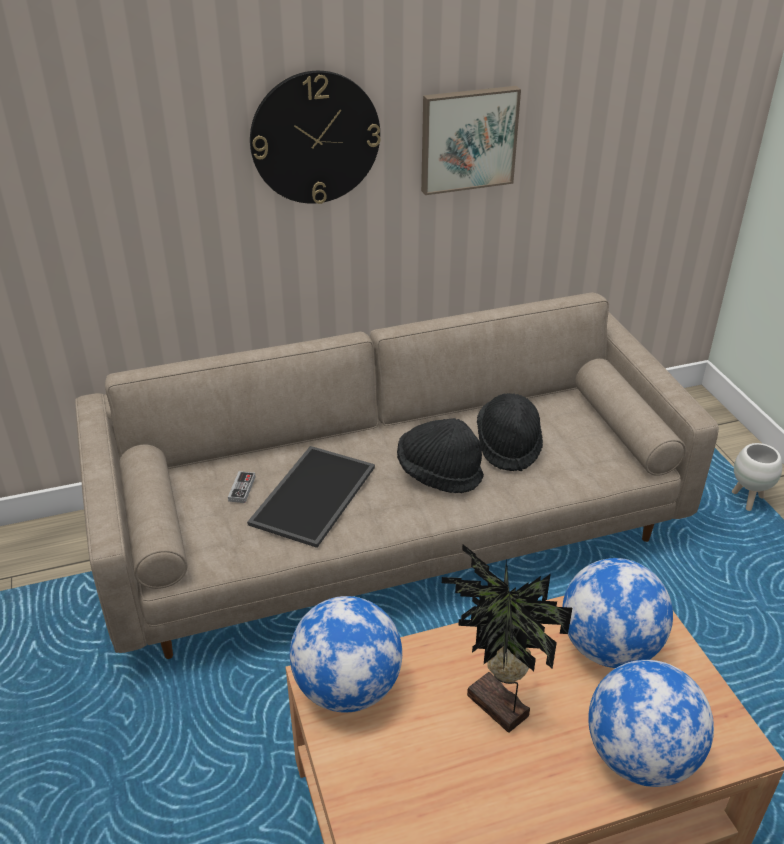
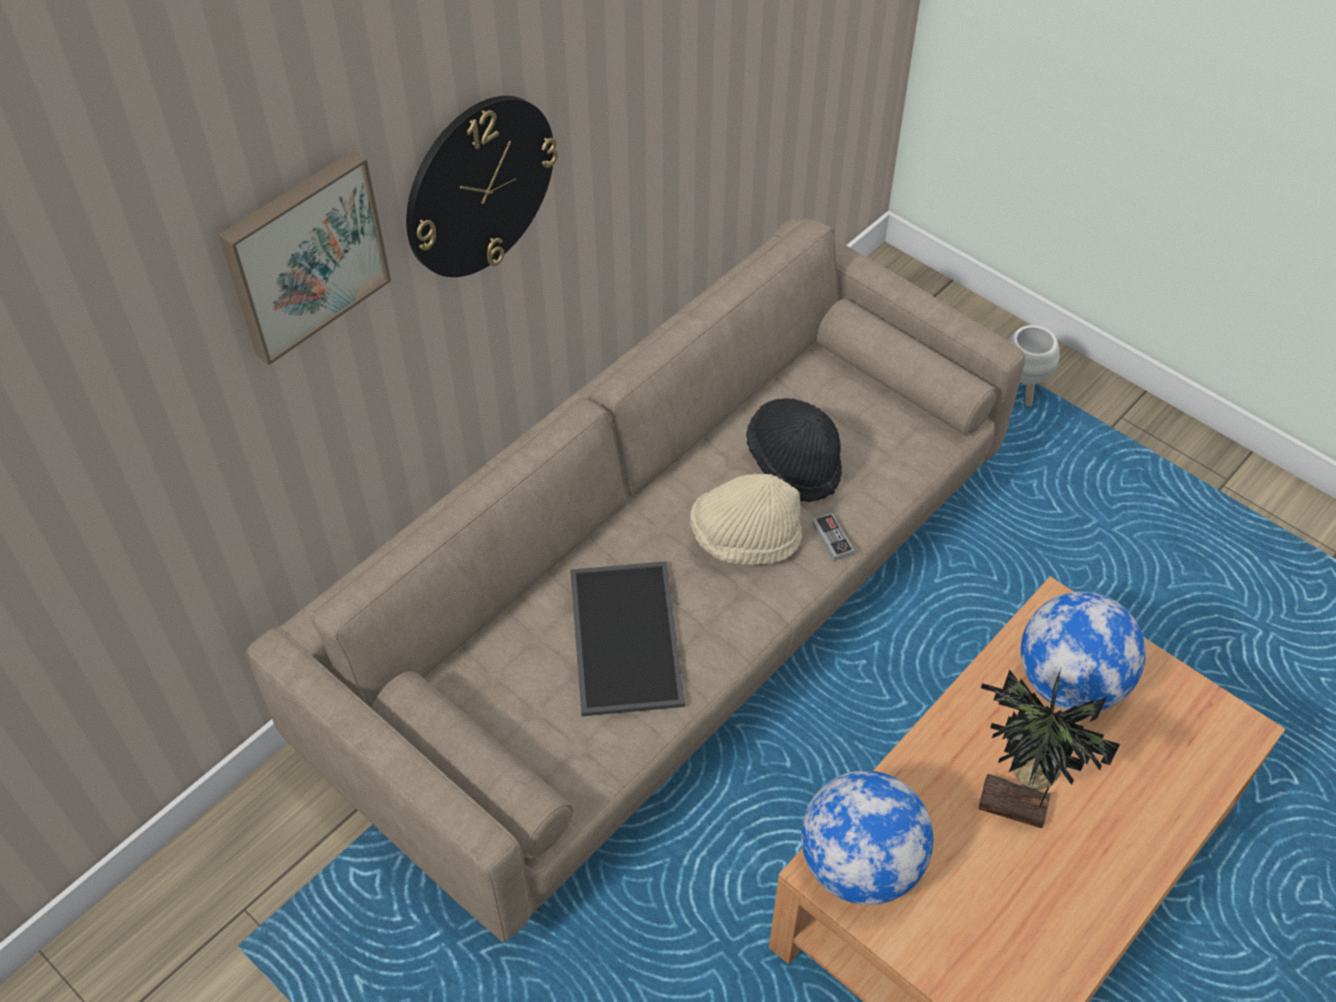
camera: 30 degrees left, 15 degrees up
game controller [228,471,255,503] -> game controller moved to [812,513,854,561]
black hat [397,418,484,493] -> beige hat [690,474,802,565]
picture [421,86,521,195] -> picture moved to [219,151,391,365]
globe [588,660,714,787] -> none

